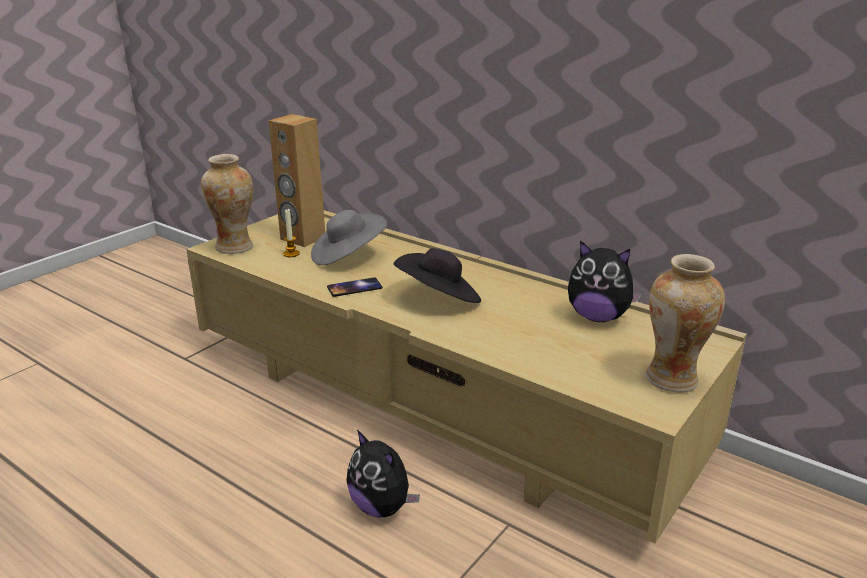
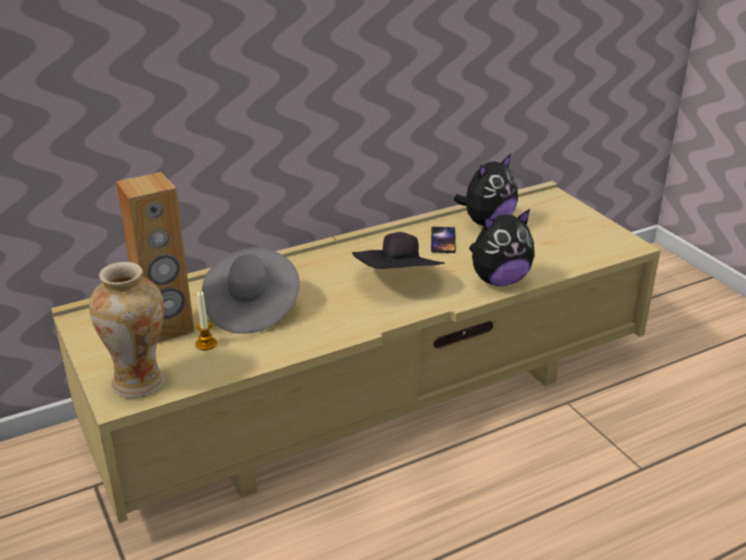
camera: 65 degrees left, 5 degrees up
phone [327,277,382,297] -> phone moved to [431,227,456,253]
plush toy [346,430,420,518] -> plush toy moved to [469,209,535,286]
vase [645,254,725,392] -> none

